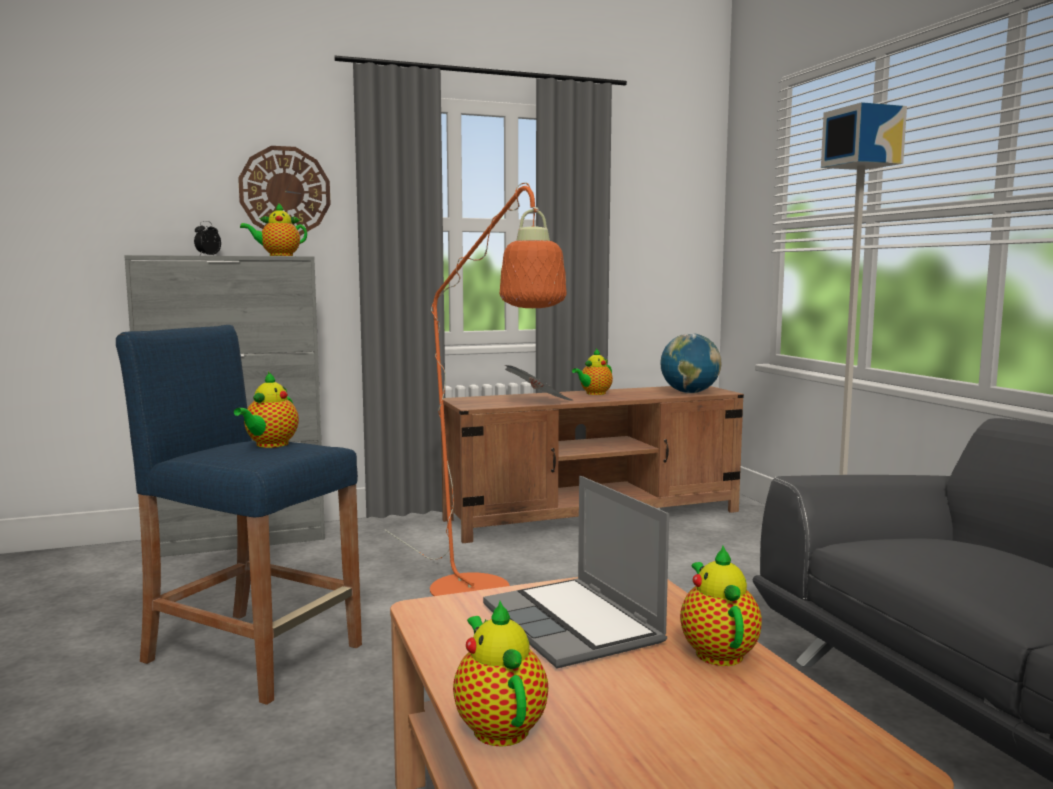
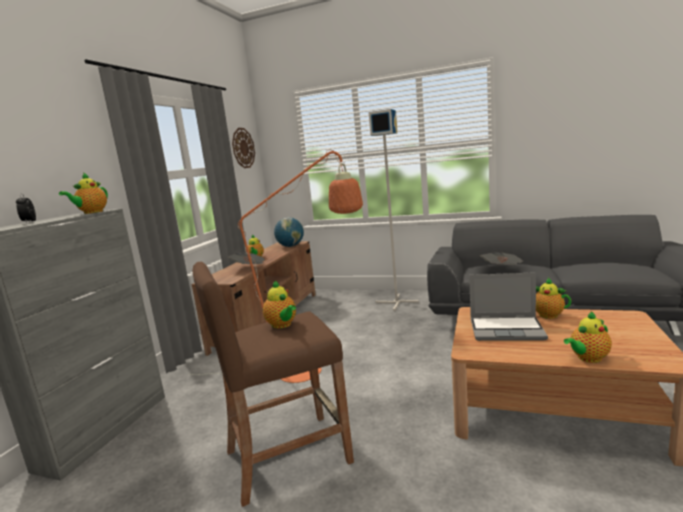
camera: 50 degrees left, 5 degrees up
blue stool [116,325,362,705] -> brown stool [192,262,354,507]
wall clock [238,146,331,236] -> wall clock moved to [232,128,255,168]
teapot [453,601,548,747] -> teapot turned 45 degrees counterclockwise [564,311,612,363]
none -> newspaper [479,252,523,265]

